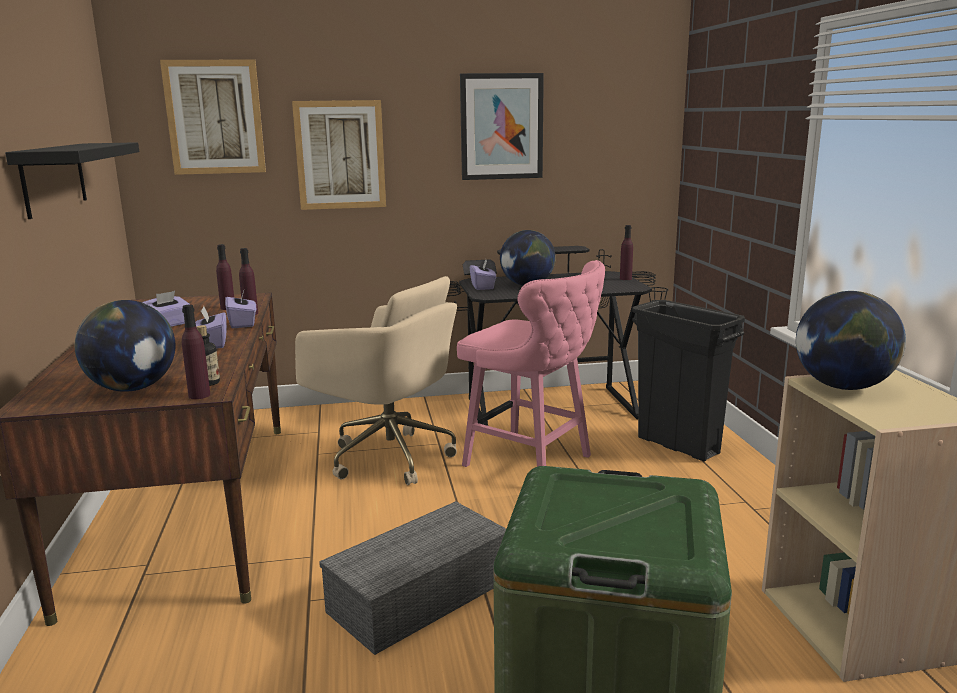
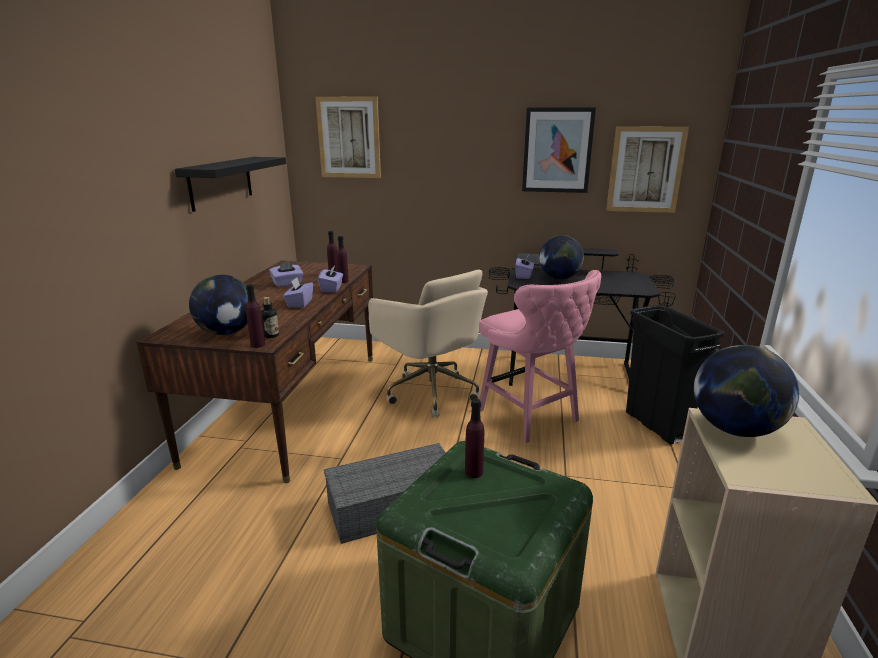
camera: 20 degrees right, 5 degrees up
picture [292,100,386,210] -> picture moved to [606,126,689,213]
purple bottle [620,225,633,280] -> purple bottle moved to [465,399,484,478]

